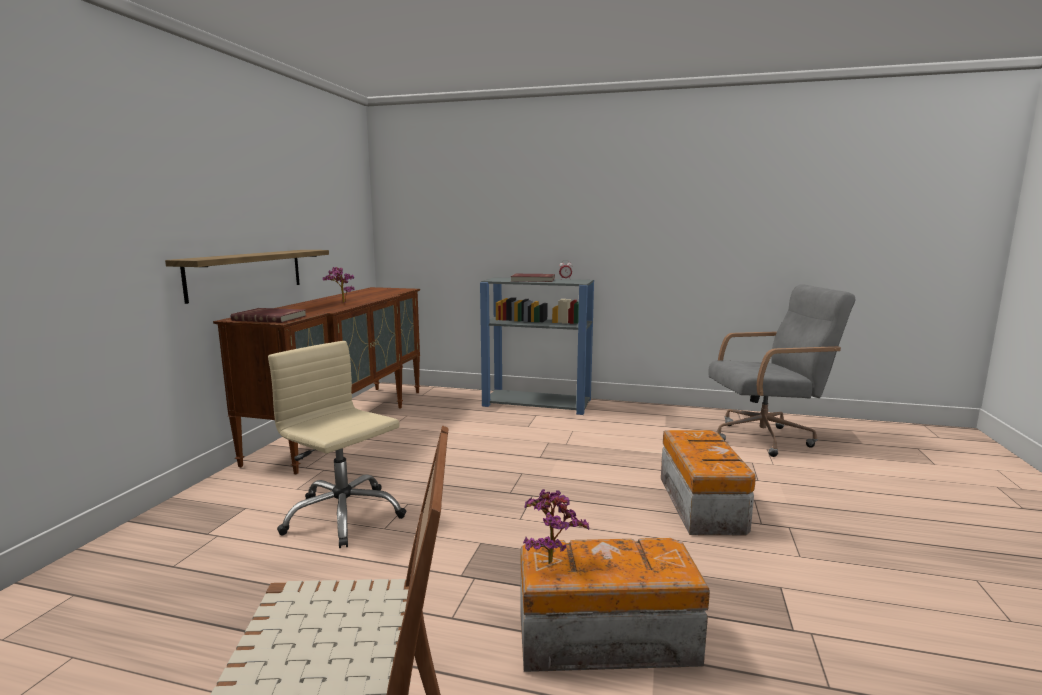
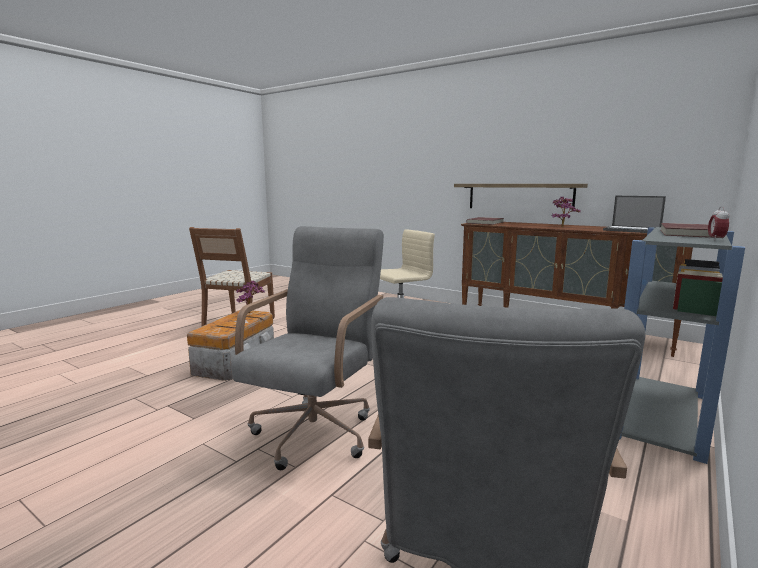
camera: 110 degrees right, 0 degrees up
storage box [661,430,756,535] -> grey office chair [231,226,384,470]
none -> laptop [603,196,666,233]

